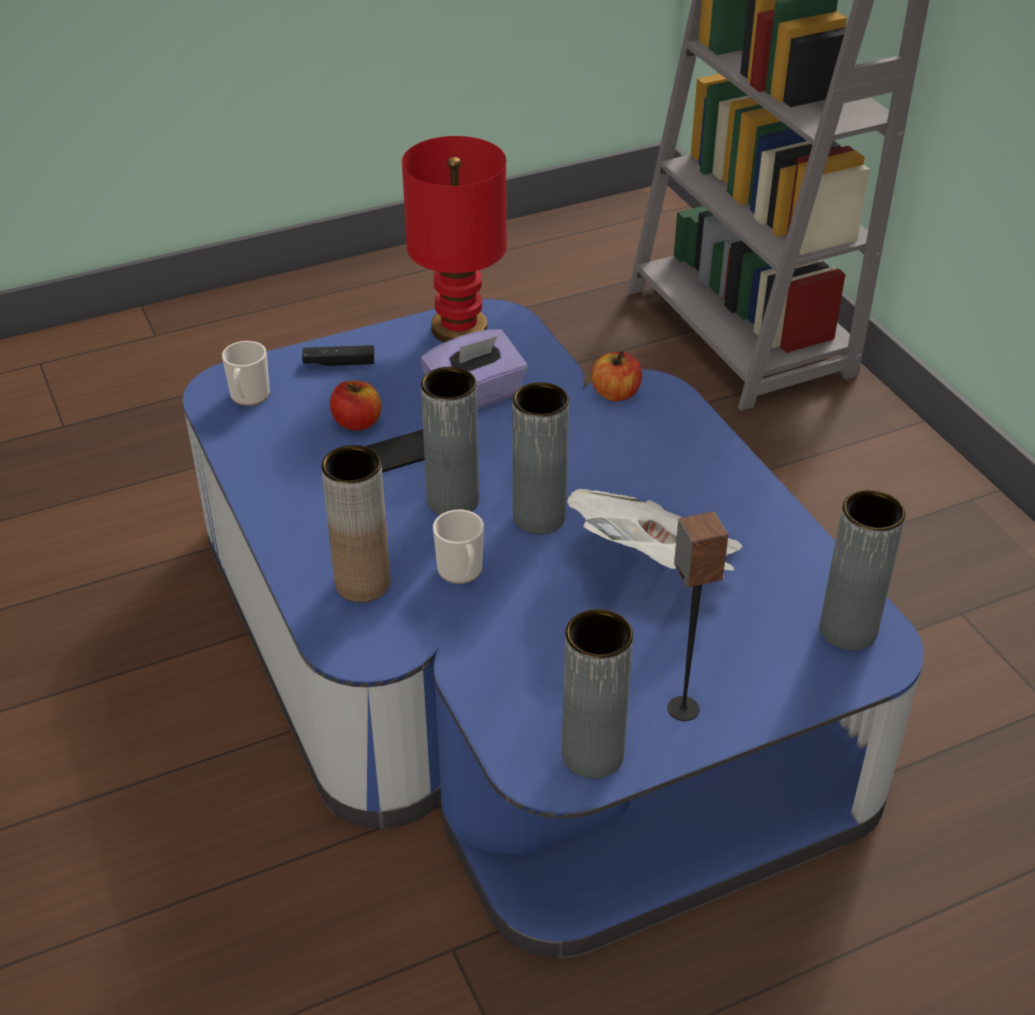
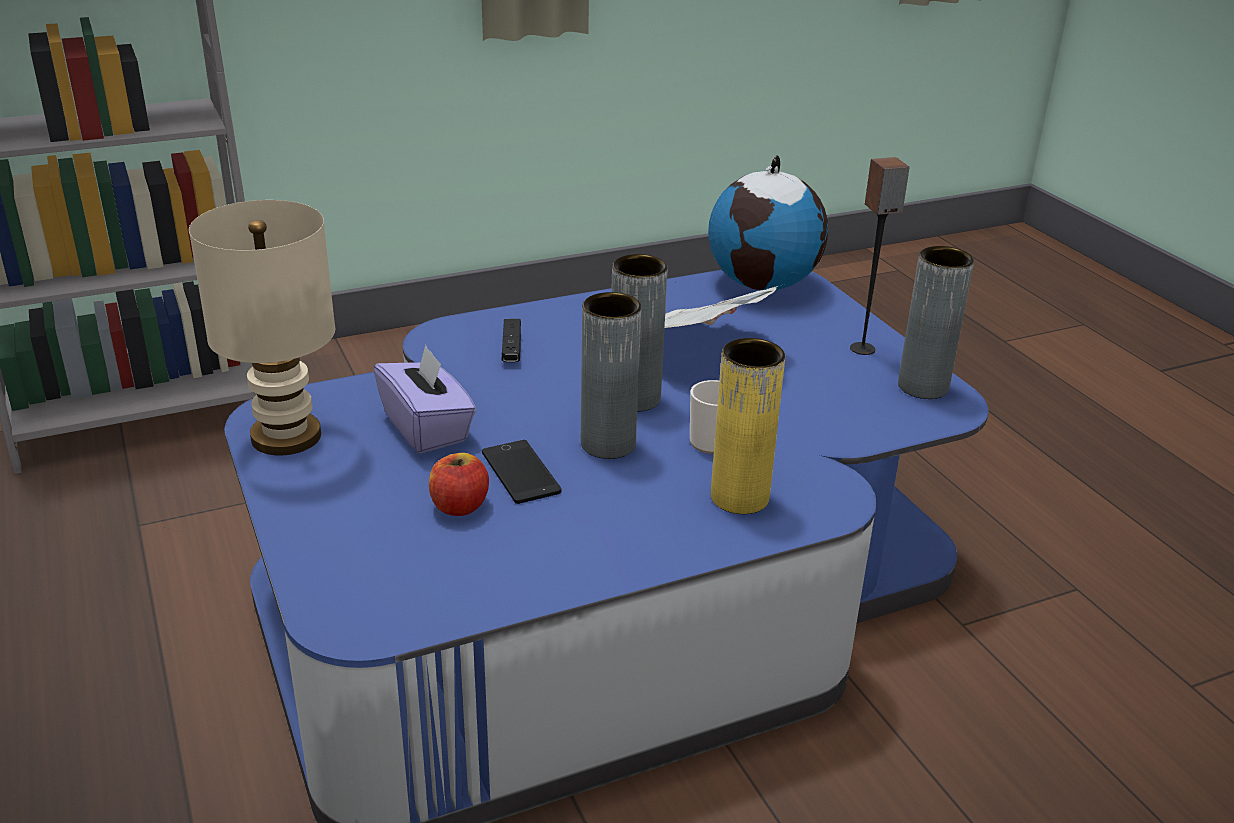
camera: 90 degrees left, 10 degrees down
mug [222,341,270,406] -> none
black game controller [302,345,375,366] -> black game controller moved to [502,319,521,362]
brown vase [321,445,390,602] -> yellow vase [711,338,785,514]
red table lamp [402,136,507,343] -> beige table lamp [189,200,335,455]
apple [592,351,642,401] -> none
grey vase [820,490,905,651] -> globe [708,155,828,290]

